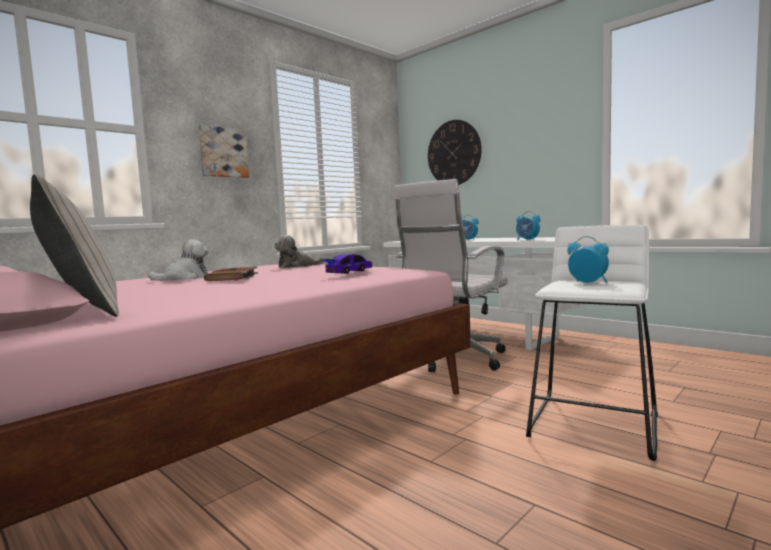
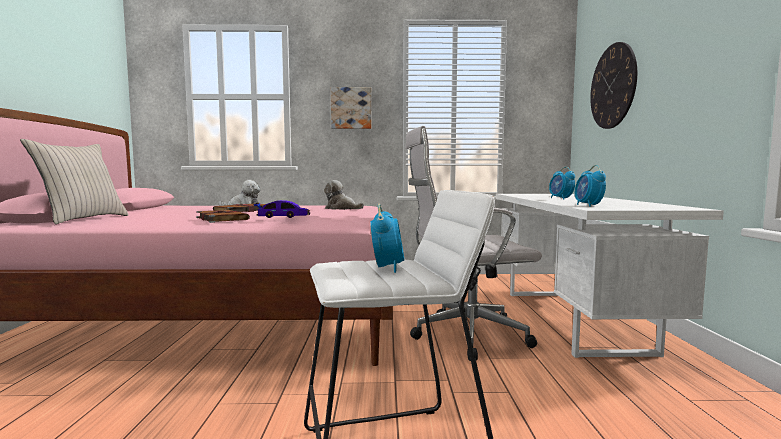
camera: 45 degrees right, 0 degrees up
none -> brown book [196,210,250,223]

